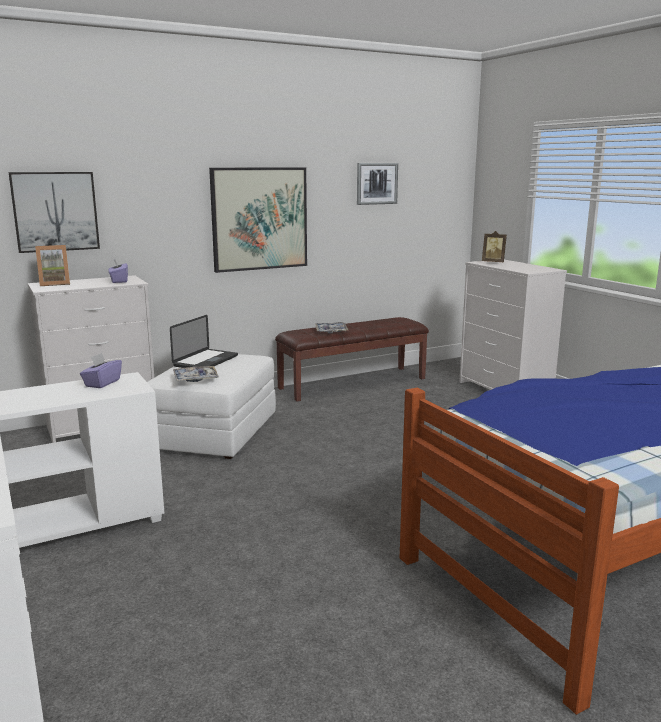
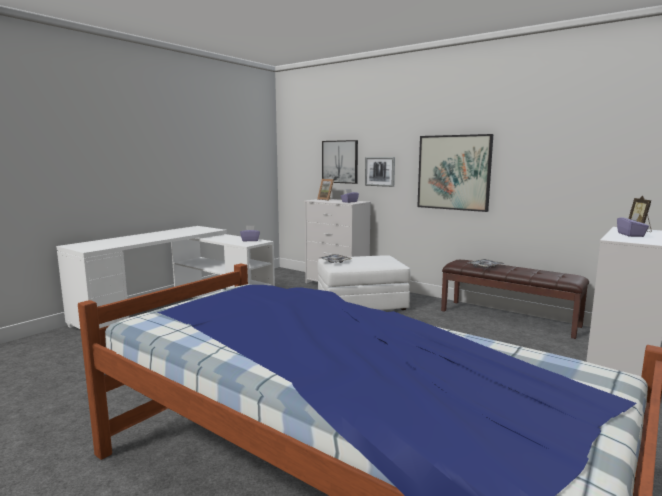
camera: 65 degrees right, 5 degrees down
laptop [170,315,238,368] -> none
picture [357,163,398,205] -> picture moved to [365,157,395,187]
none -> purple tissue box [617,213,649,237]

